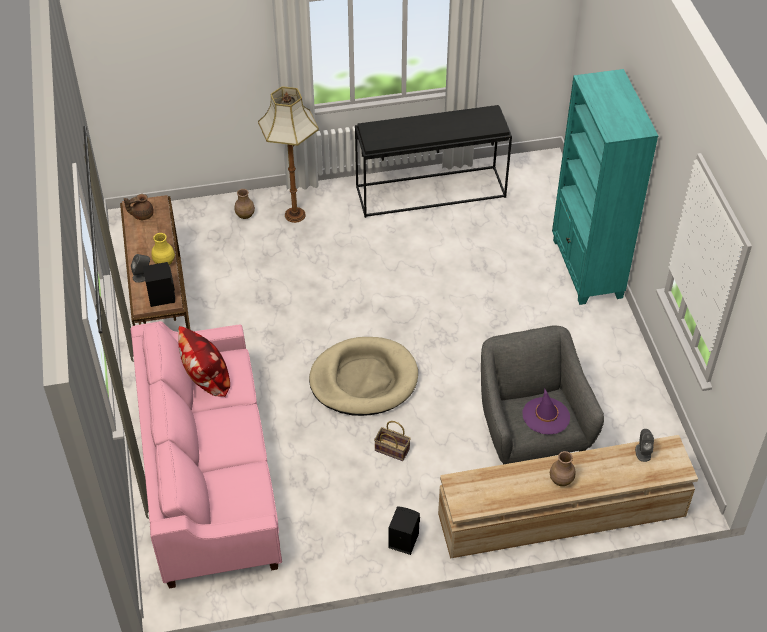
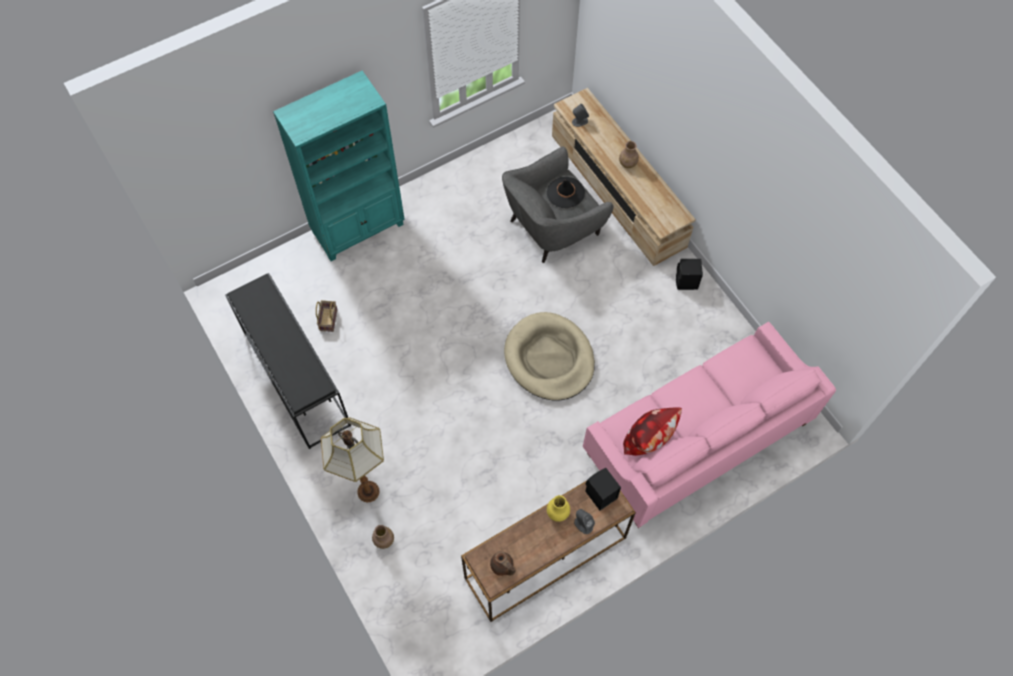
camera: 110 degrees left, 15 degrees up
basket [374,421,411,461] -> basket moved to [316,300,338,332]
purple hat [523,389,570,435] -> black hat [547,177,585,208]

